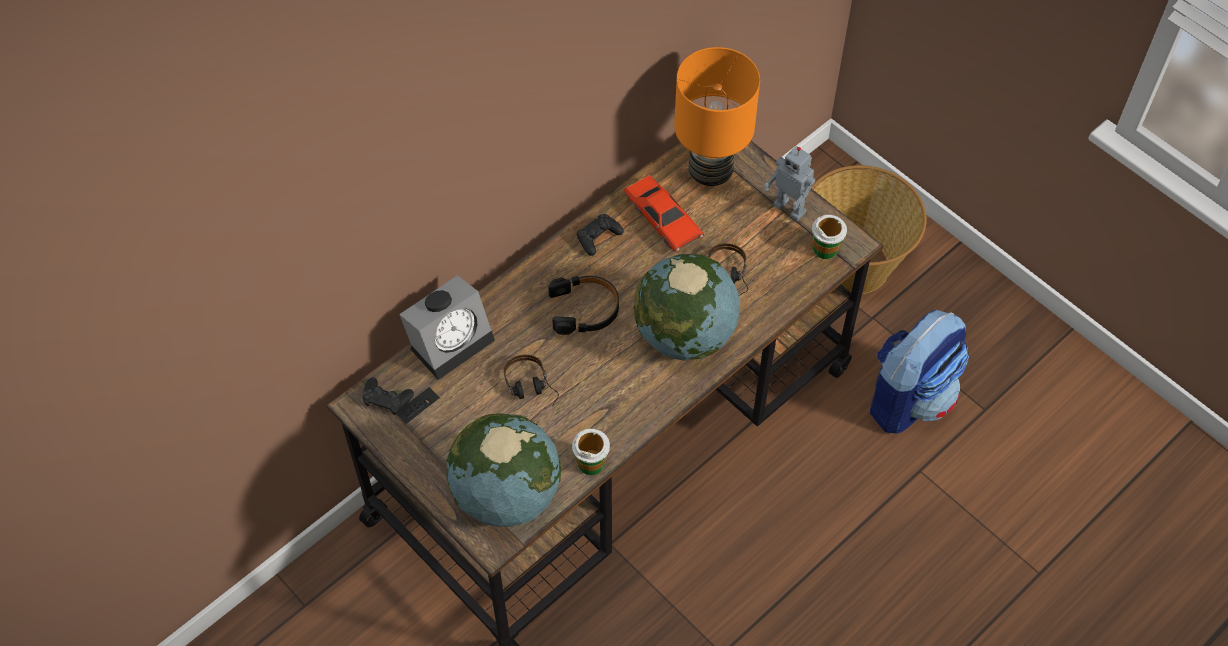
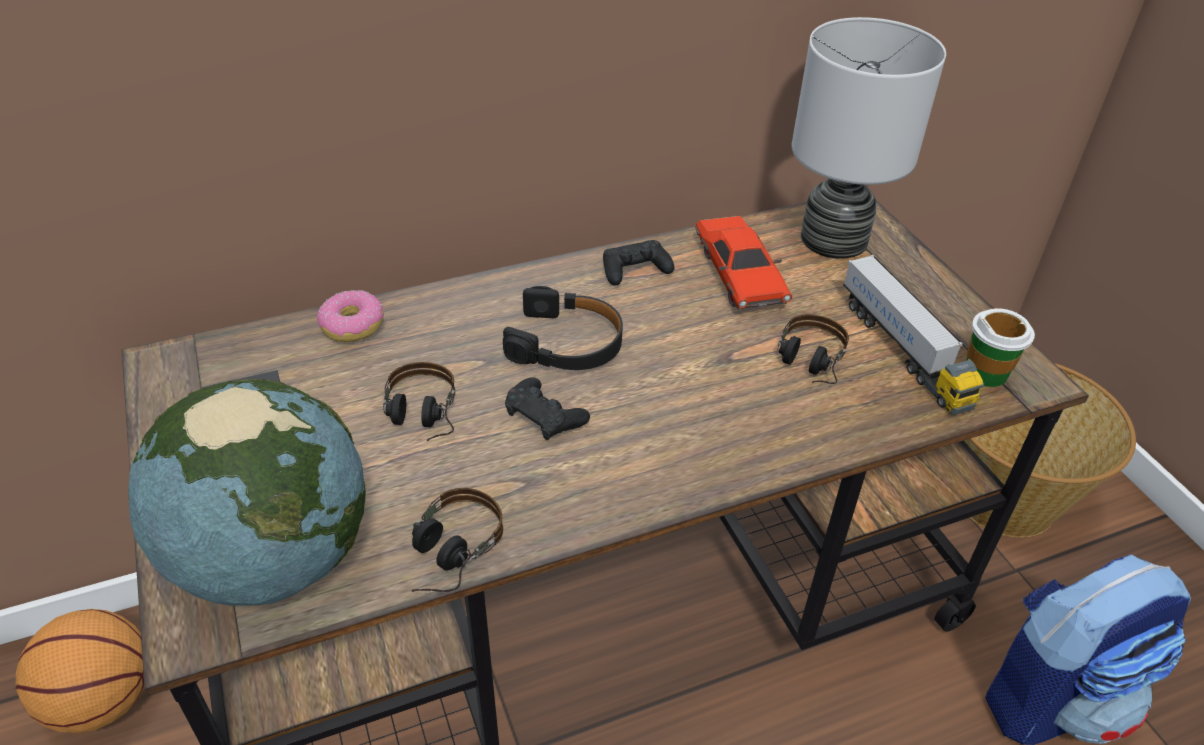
camera: 20 degrees right, 15 degrees down
black game controller [362,377,414,415] -> black game controller moved to [505,377,590,440]
alarm clock [399,275,495,380] -> donut [317,290,384,342]
cup [572,429,610,475] -> headphones [412,488,503,592]
globe [634,254,740,361] -> none
orange table lamp [674,47,760,186] -> grey table lamp [792,17,946,259]
toy robot [764,146,815,221] -> none
none -> basketball [16,609,144,733]
none -> toy truck [843,255,984,415]

